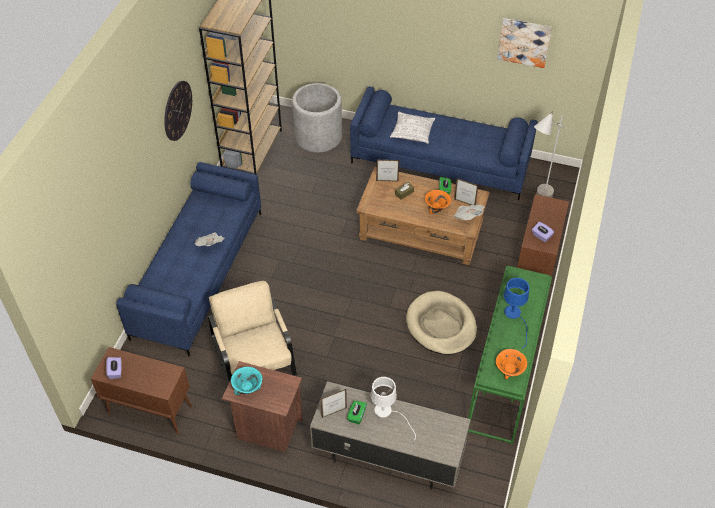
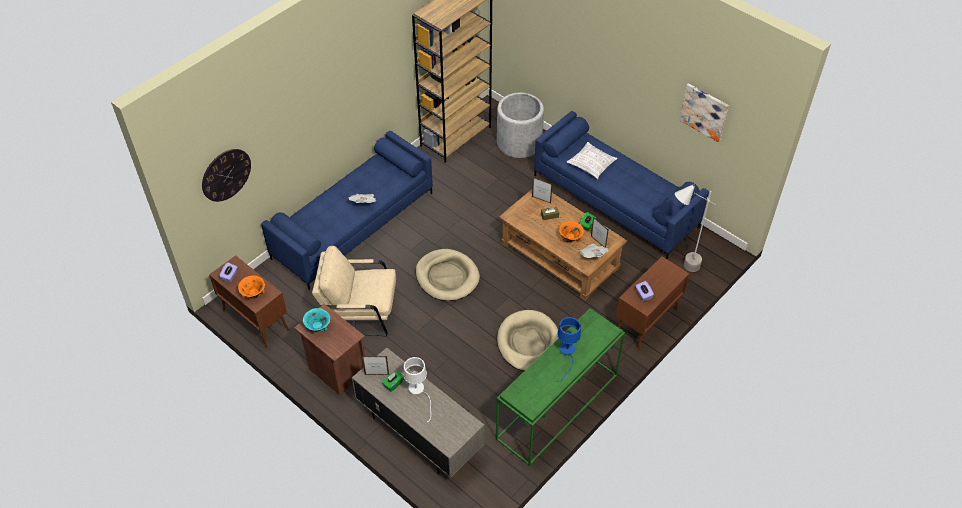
camera: 25 degrees right, 0 degrees up
wall clock [164,81,192,141] -> wall clock moved to [202,149,251,202]
beige armchair [208,281,297,384] -> beige armchair turned 90 degrees counterclockwise [312,246,396,336]
orange bowl [496,349,527,379] -> orange bowl moved to [238,275,265,299]
none -> beige dog bed [416,249,480,301]

